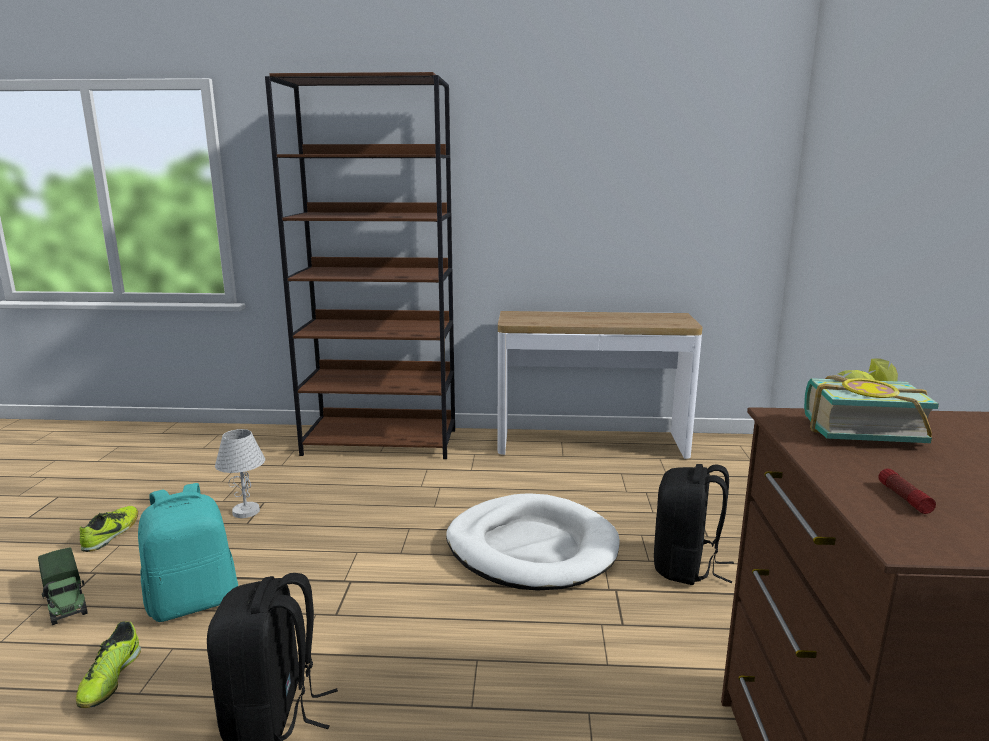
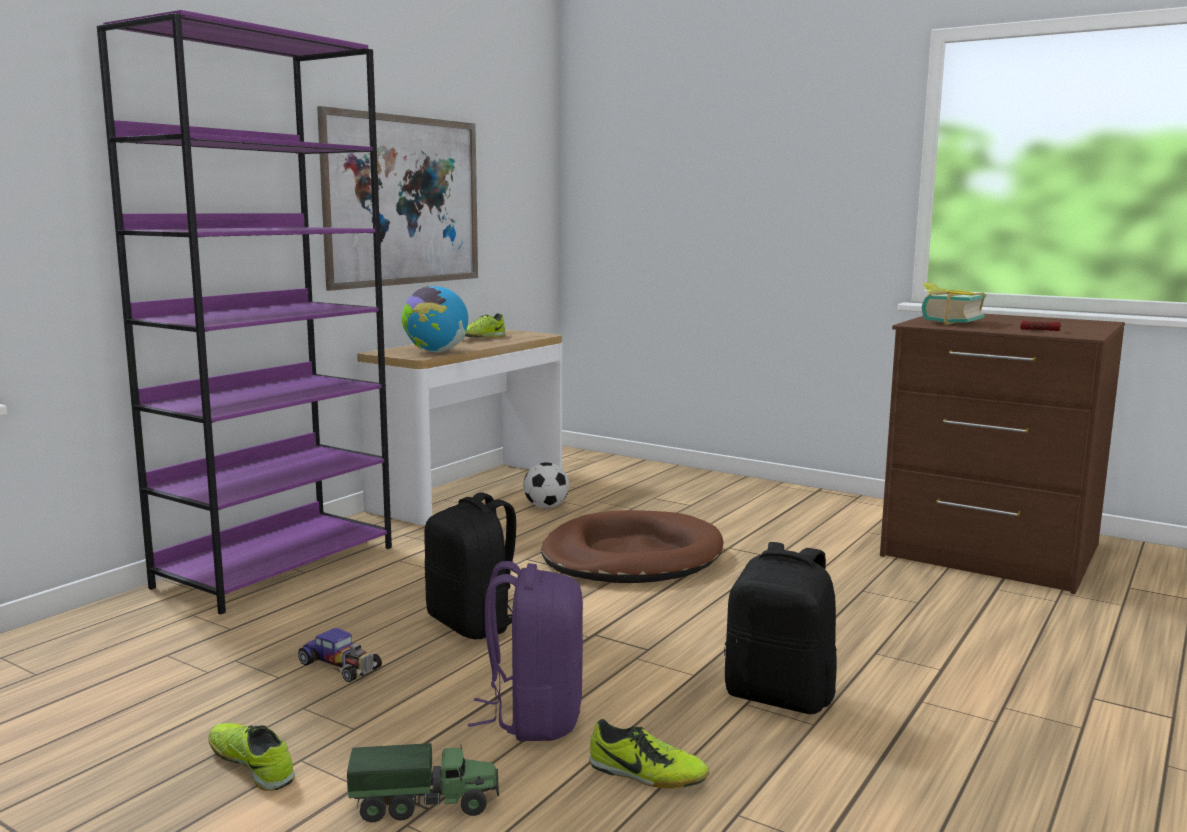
camera: 60 degrees left, 5 degrees down
turquoise backpack [138,483,238,622] -> purple backpack [468,561,583,741]
white table lamp [215,429,265,518] -> toy car [298,628,382,682]
brown bookcase [265,72,455,459] -> purple bookcase [97,10,392,615]
white dog bed [446,493,620,590] -> brown dog bed [541,510,723,583]
black backpack [654,464,734,585] -> black backpack moved to [424,492,516,639]
none -> picture [317,106,478,291]
none -> globe [402,286,468,352]
none -> shoe [465,313,505,338]
none -> football [523,462,569,508]

